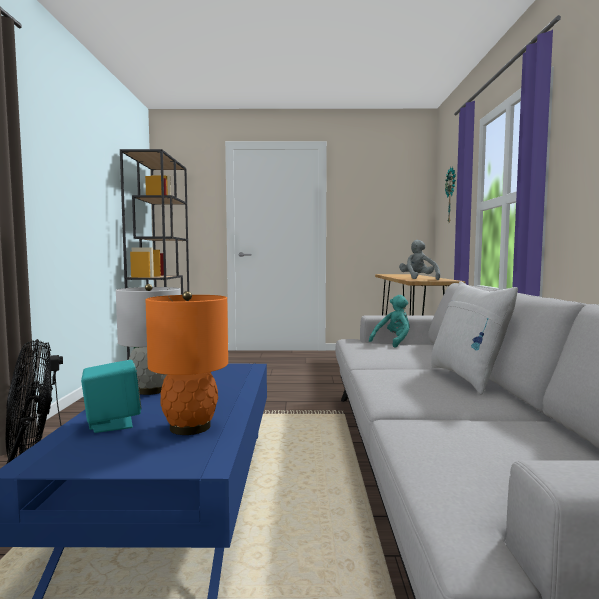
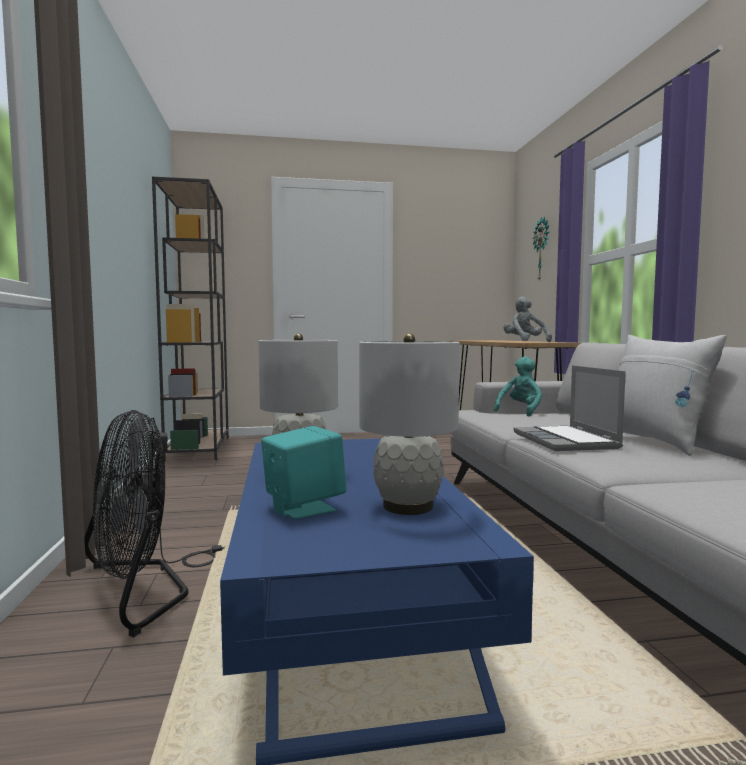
camera: 10 degrees left, 0 degrees up
orange table lamp [146,291,228,435] -> white table lamp [359,333,460,515]
none -> laptop [513,365,626,451]

